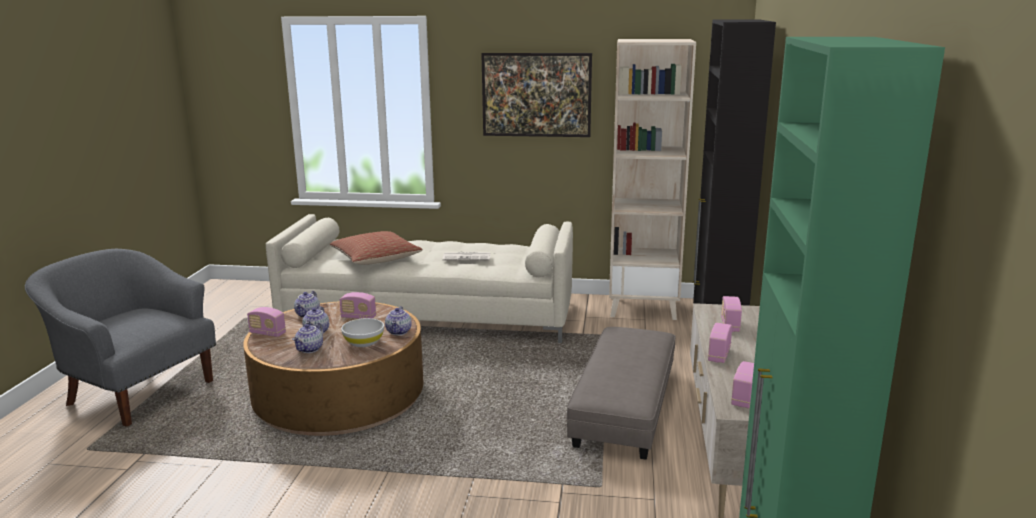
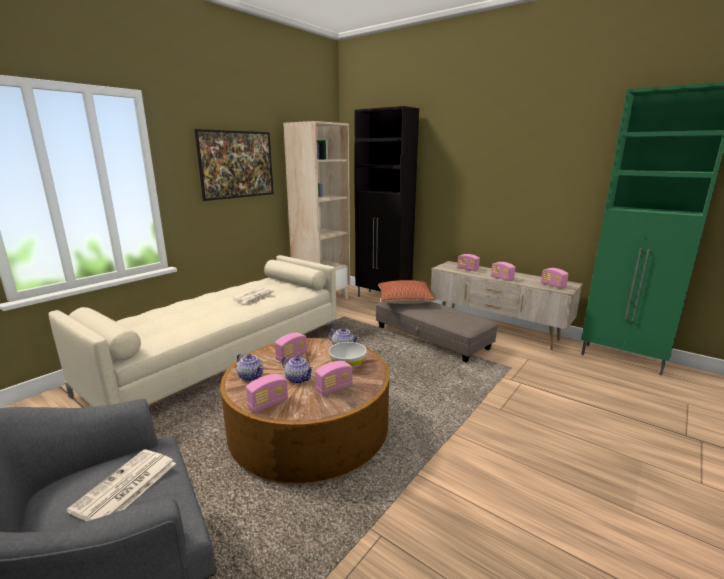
camera: 60 degrees left, 0 degrees up
teapot [292,322,324,353] -> radio [315,361,353,396]
pillow [330,231,423,265] -> pillow moved to [378,280,435,304]
none -> newspaper [66,449,176,521]

